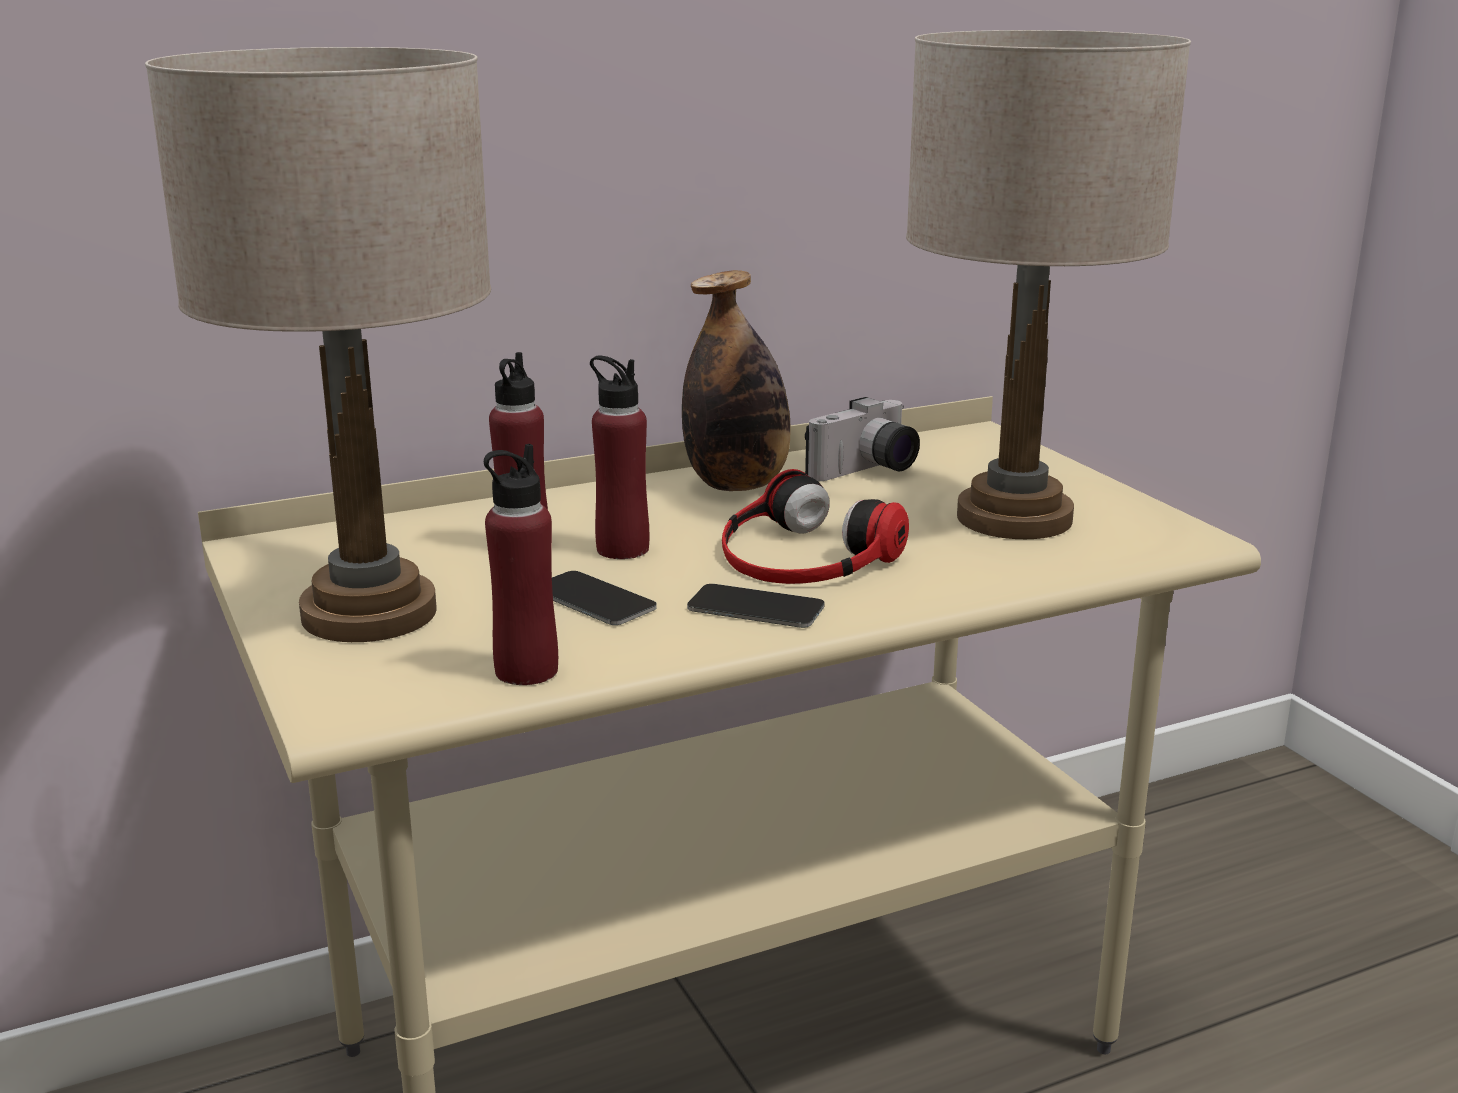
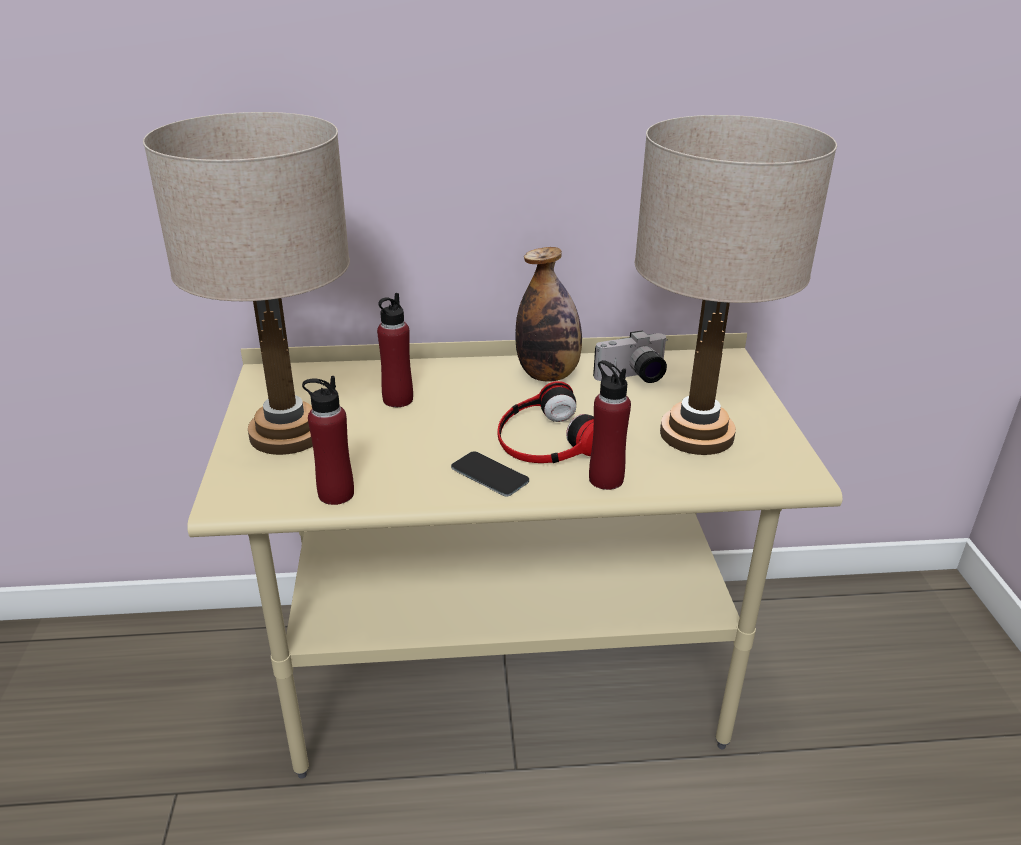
camera: 20 degrees right, 10 degrees up
phone [552,571,657,625] -> none
red bottle [590,356,650,559] -> red bottle moved to [589,360,631,490]

